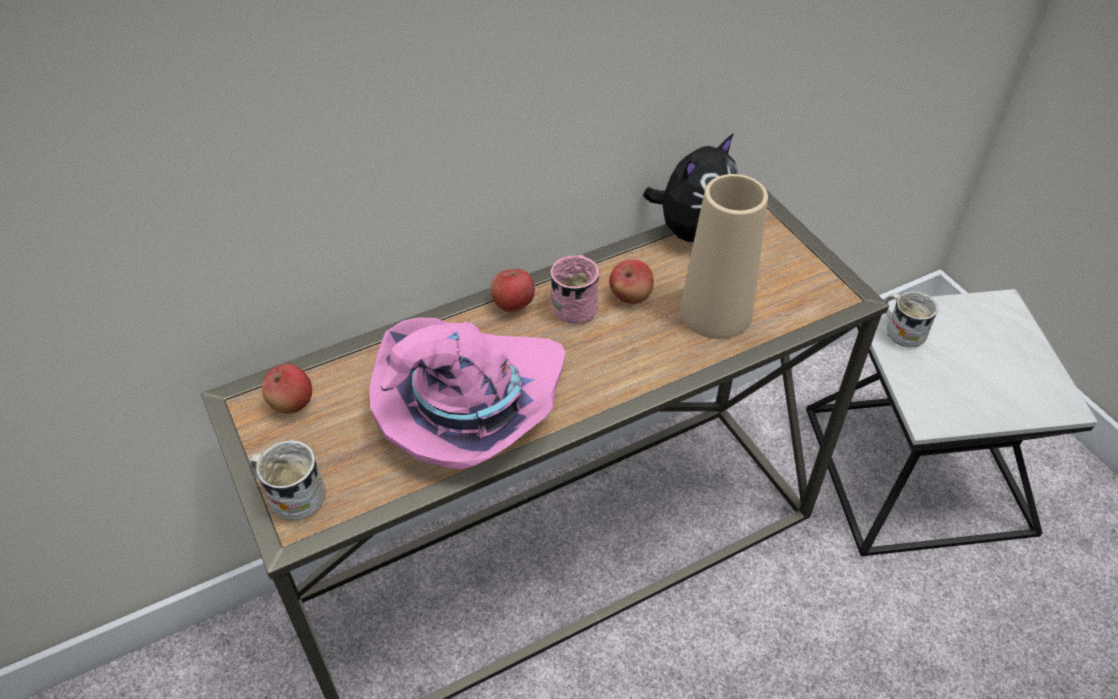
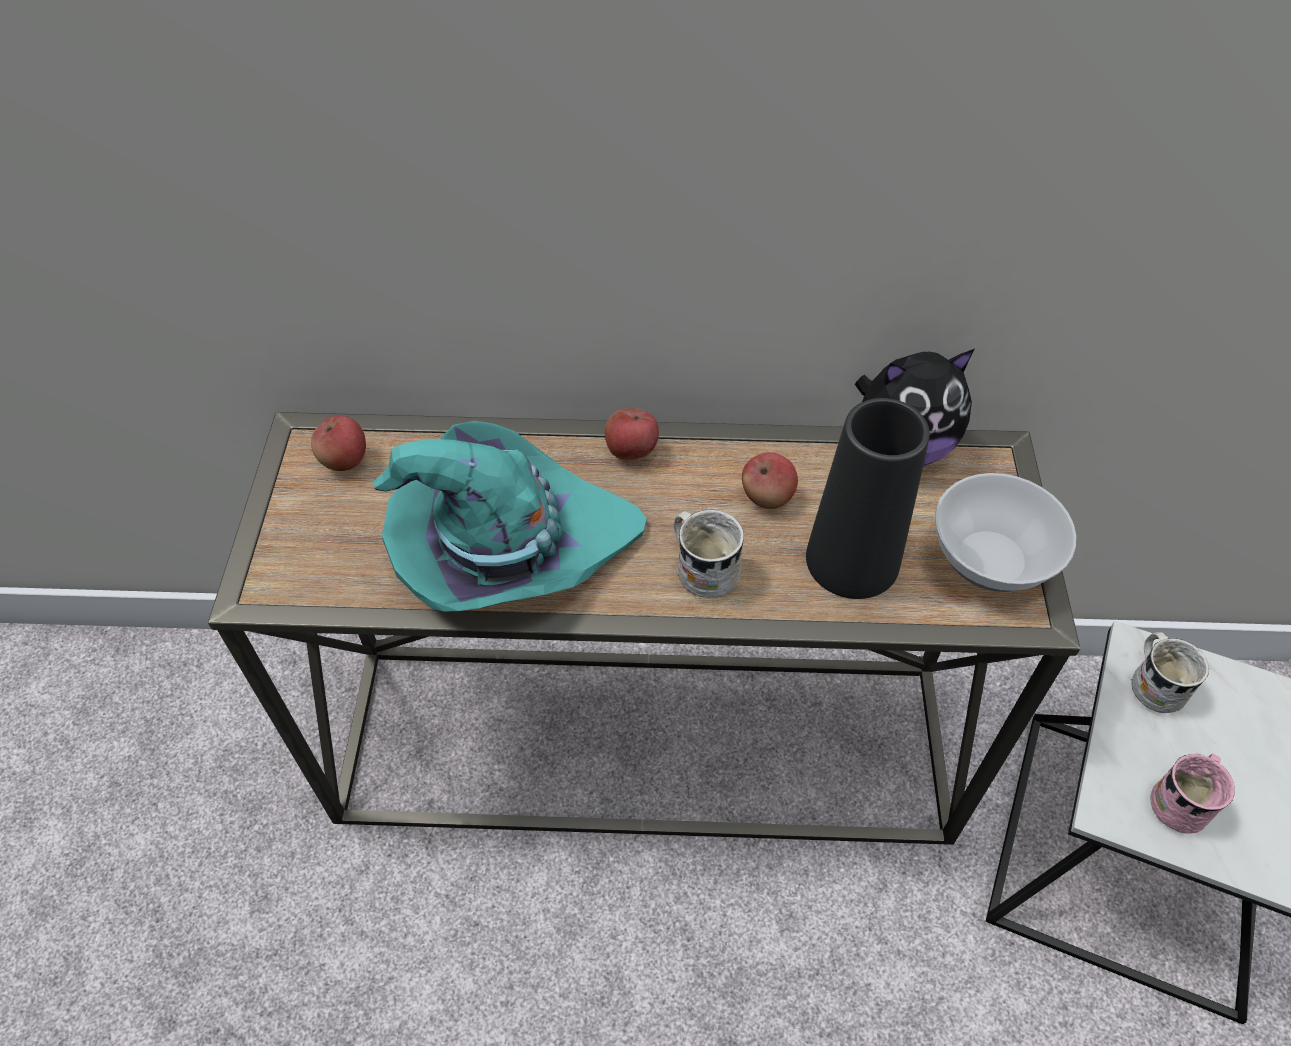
camera: 30 degrees right, 5 degrees up
white mug [249,440,326,520] -> white mug moved to [674,510,744,598]
pink hat [369,317,566,470] -> turquoise hat [373,421,647,612]
pink mug [550,255,599,324] -> pink mug moved to [1151,754,1235,833]
beige vase [680,174,768,339] -> black vase [806,398,930,599]
none -> bowl [935,473,1076,592]

